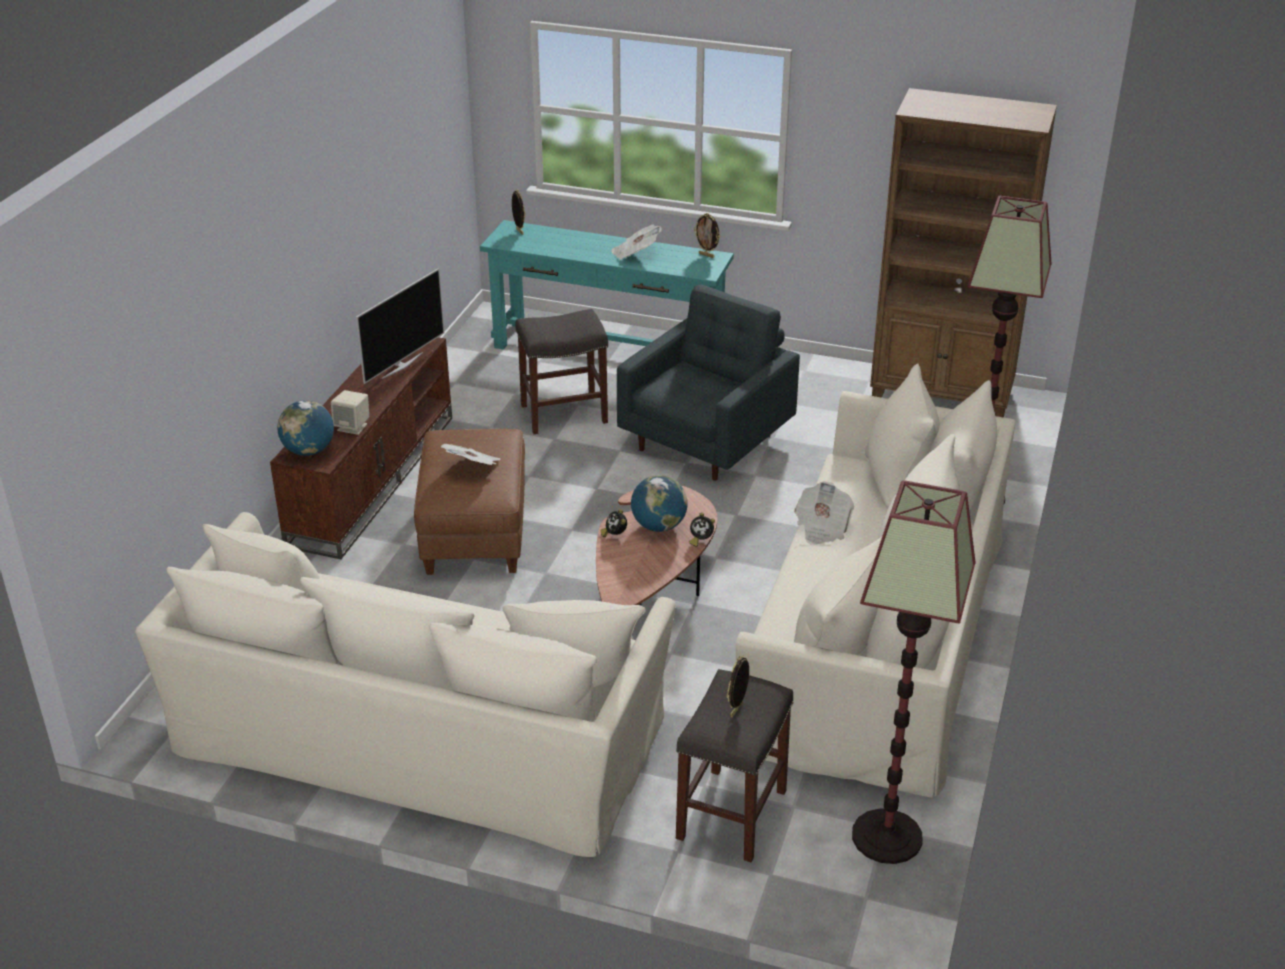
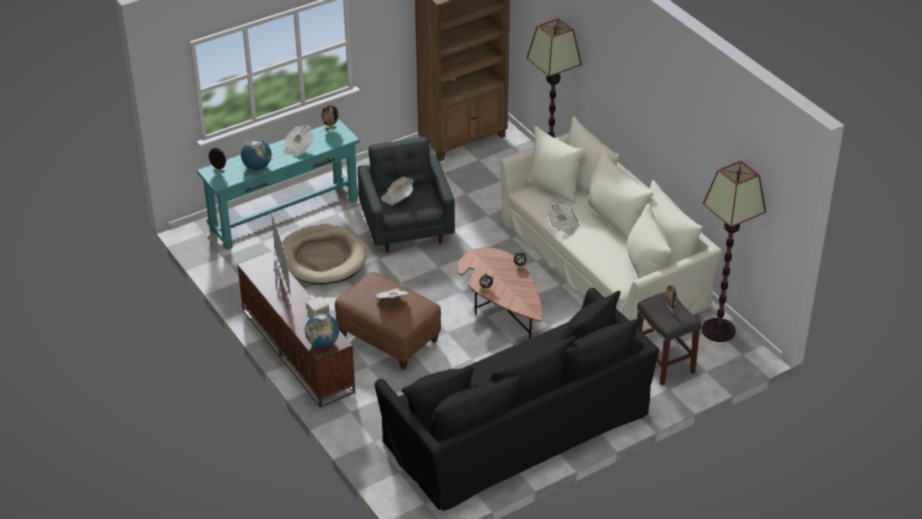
camera: 50 degrees left, 5 degrees up
beige sofa [135,512,676,857] -> black sofa [374,288,659,511]
grey stool [515,309,608,434] -> beige dog bed [283,224,367,285]
globe [631,475,688,532] -> globe moved to [241,139,272,170]
none -> newspaper [381,177,414,206]

